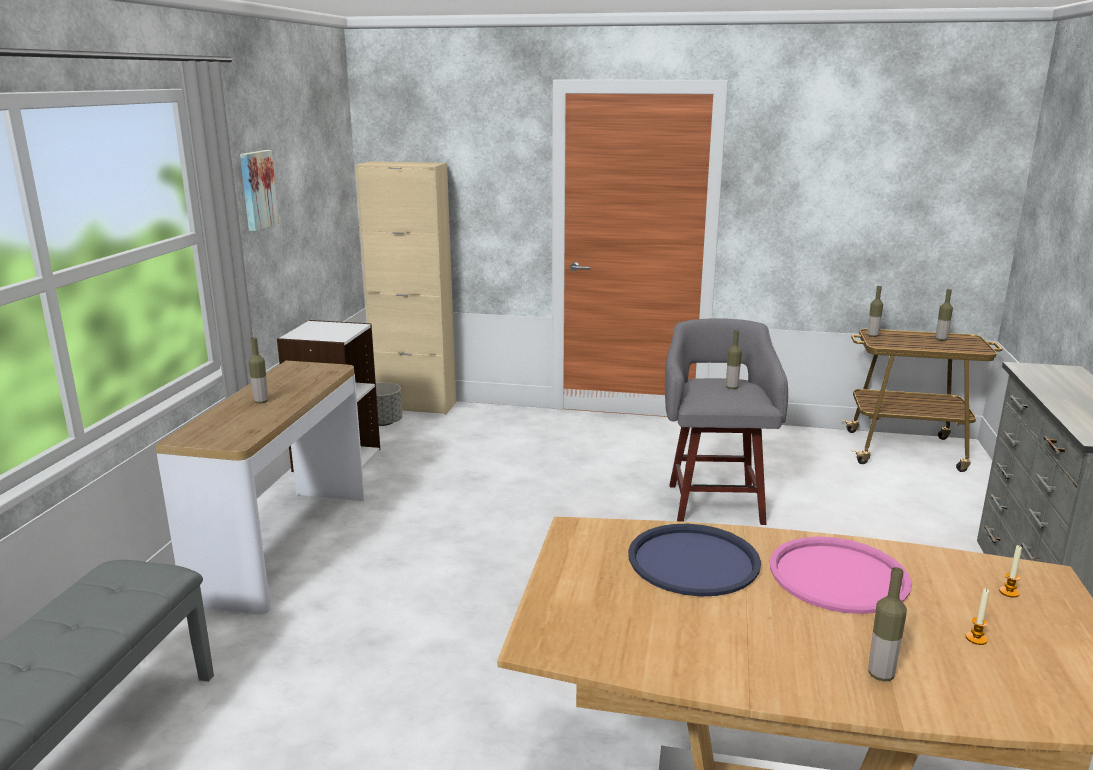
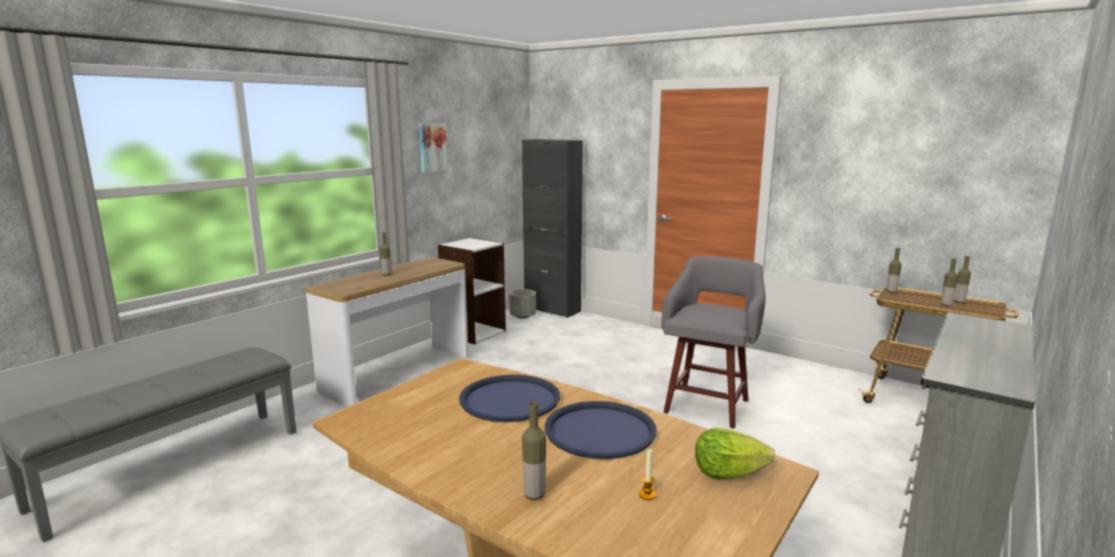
camera: 25 degrees right, 5 degrees down
beige cabinet [355,161,456,415] -> black cabinet [522,139,583,318]
bottle [726,330,742,389] -> bottle moved to [941,258,958,307]
pink tray [770,536,912,614] -> blue tray [545,401,657,459]
candle [999,545,1022,598] -> lettuce [695,428,775,479]

